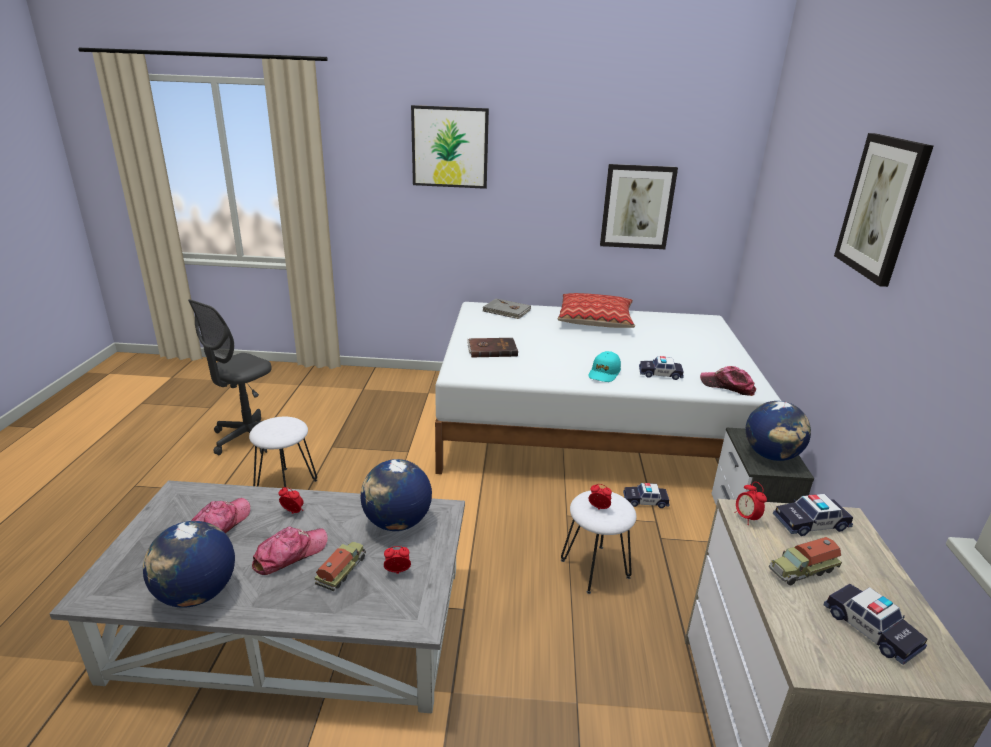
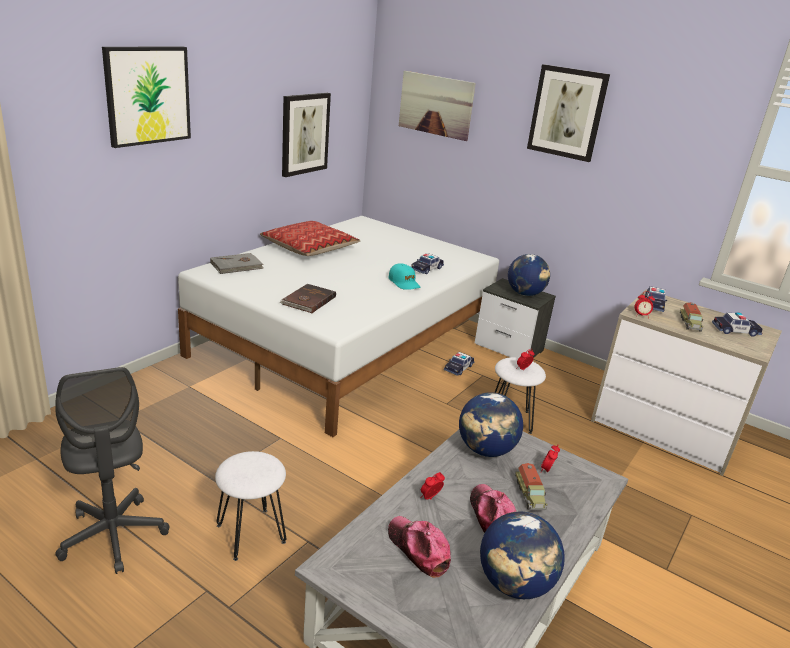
camera: 60 degrees left, 0 degrees up
toy truck [315,542,366,591] -> toy truck turned 150 degrees counterclockwise [515,463,548,510]
cap [700,366,756,396] -> none
none -> picture [399,71,476,141]

